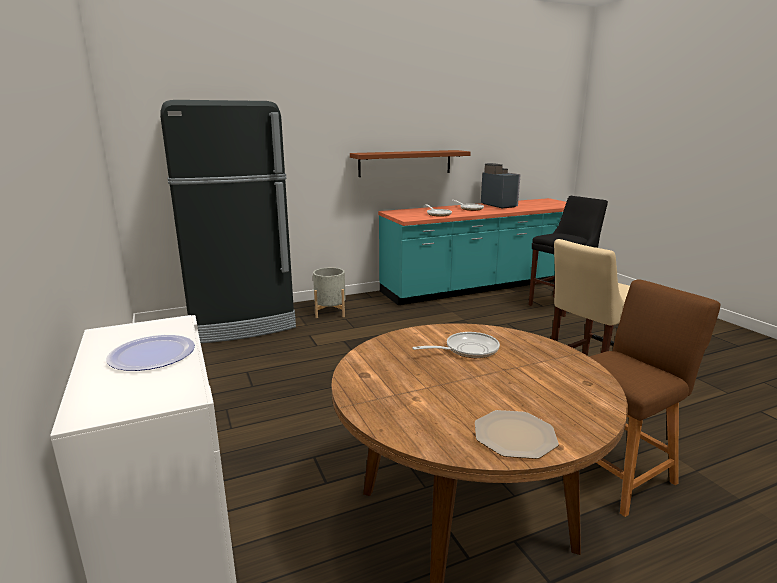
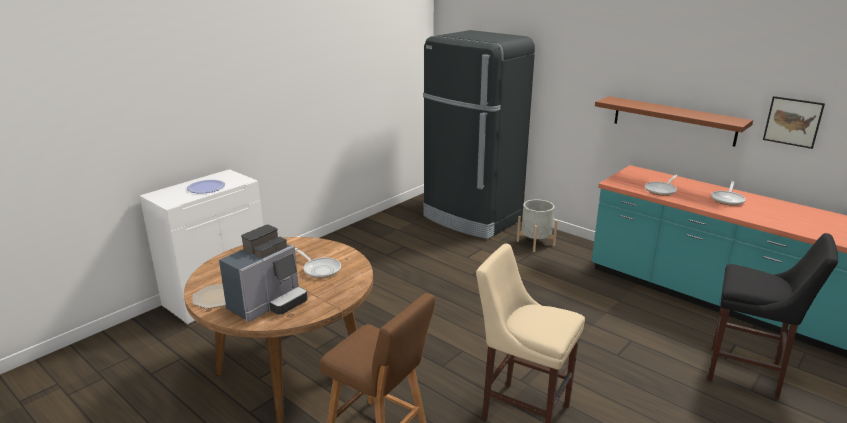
camera: 65 degrees right, 5 degrees up
coffee machine [481,163,521,208] -> coffee machine moved to [219,224,308,322]
none -> picture [763,96,825,149]

